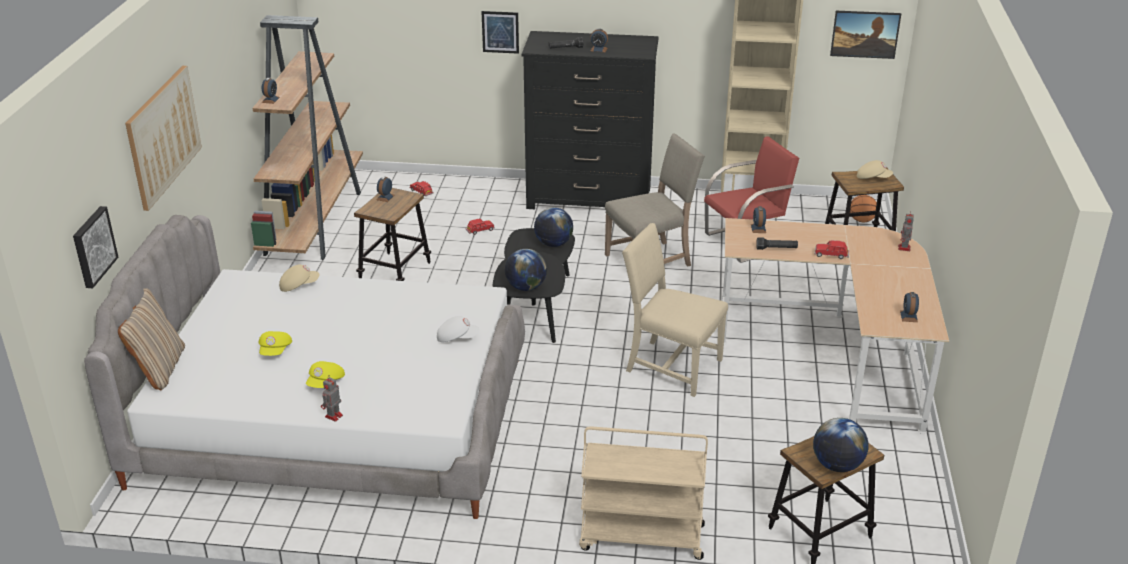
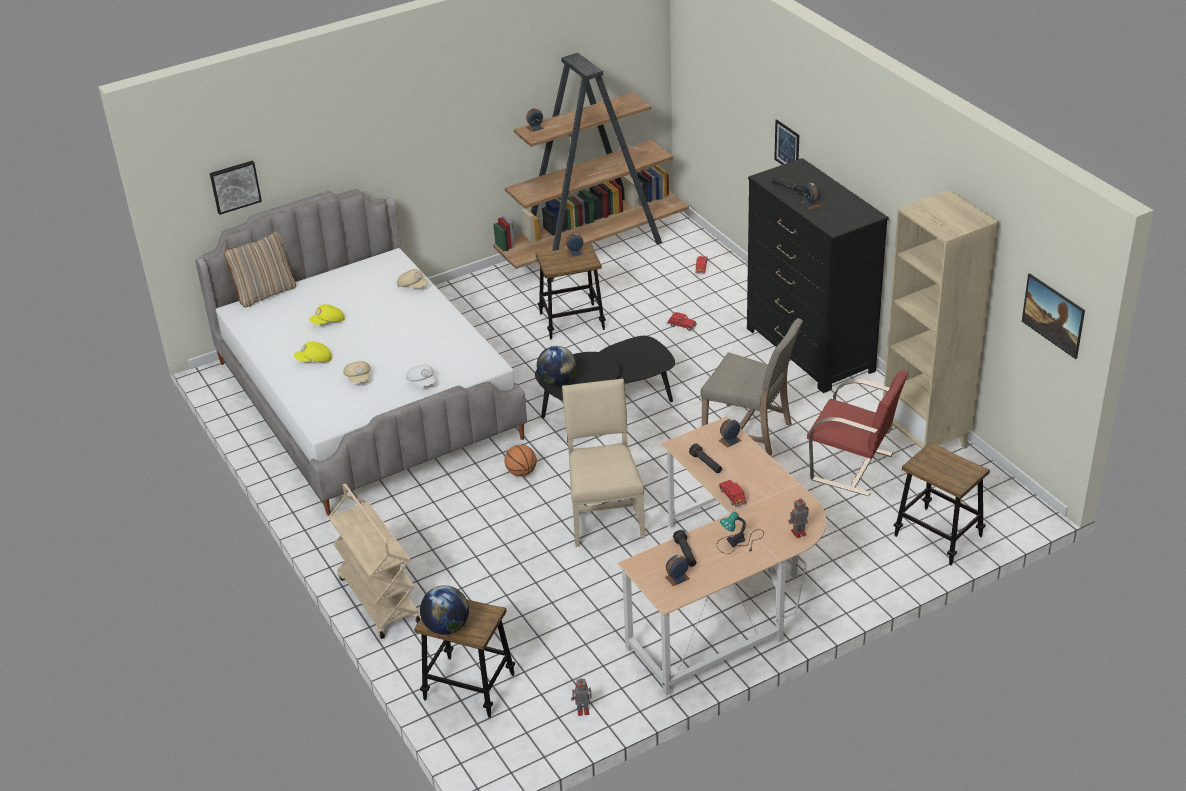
camera: 55 degrees right, 5 degrees up
picture [125,66,202,211] -> none
toy robot [321,375,343,422] -> toy robot moved to [571,679,592,716]
globe [534,208,573,247] -> none
basketball [850,195,877,222] -> basketball moved to [504,444,537,477]
beige cap [857,160,893,179] -> beige cap moved to [343,361,371,383]
none -> black flashlight [673,530,697,567]
none -> table lamp [717,512,764,554]

